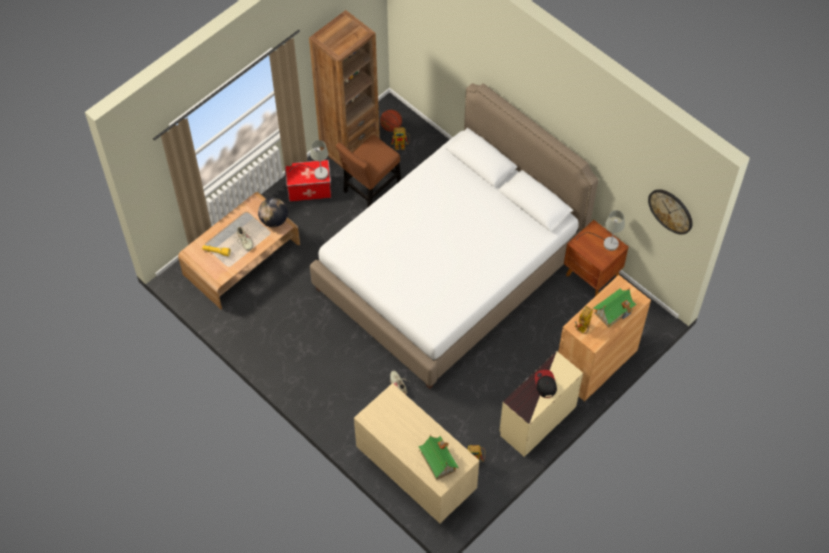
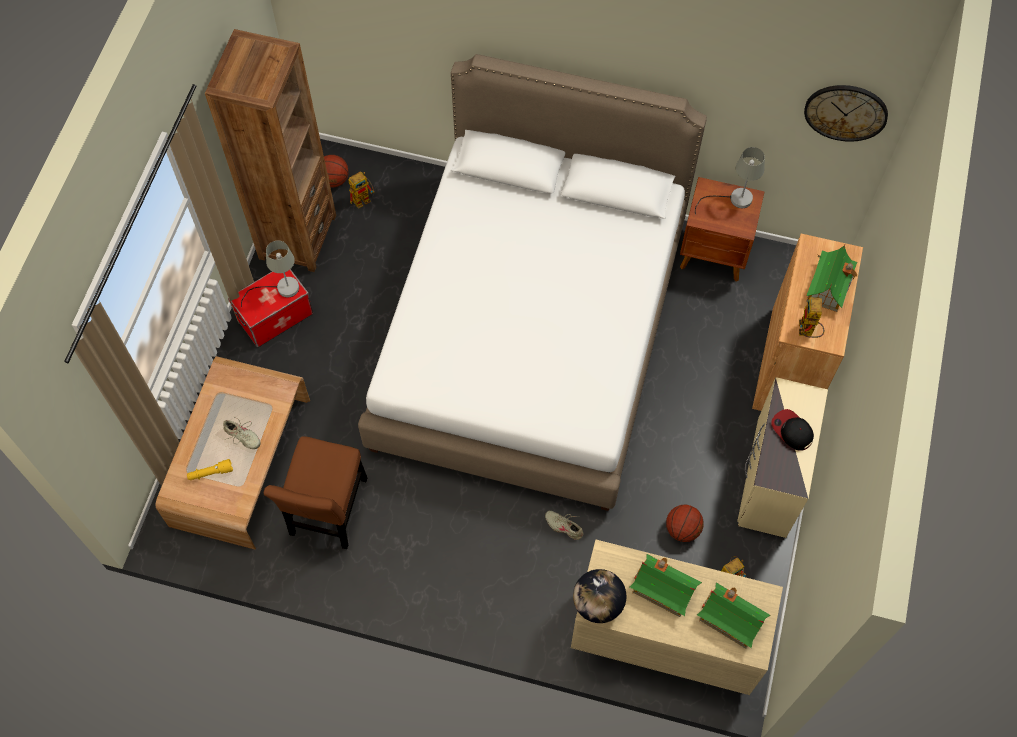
camera: 30 degrees left, 5 degrees up
globe [258,198,288,227] -> globe moved to [573,569,626,623]
brown chair [336,135,401,208] -> brown chair moved to [264,436,367,549]
none -> toy house [630,554,702,617]
none -> basketball [666,505,703,542]

